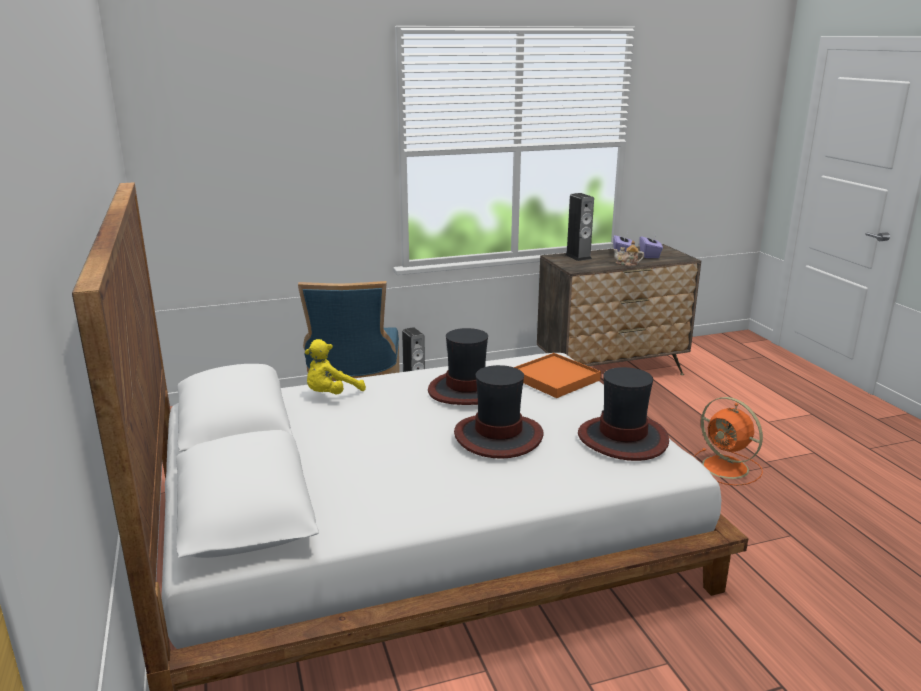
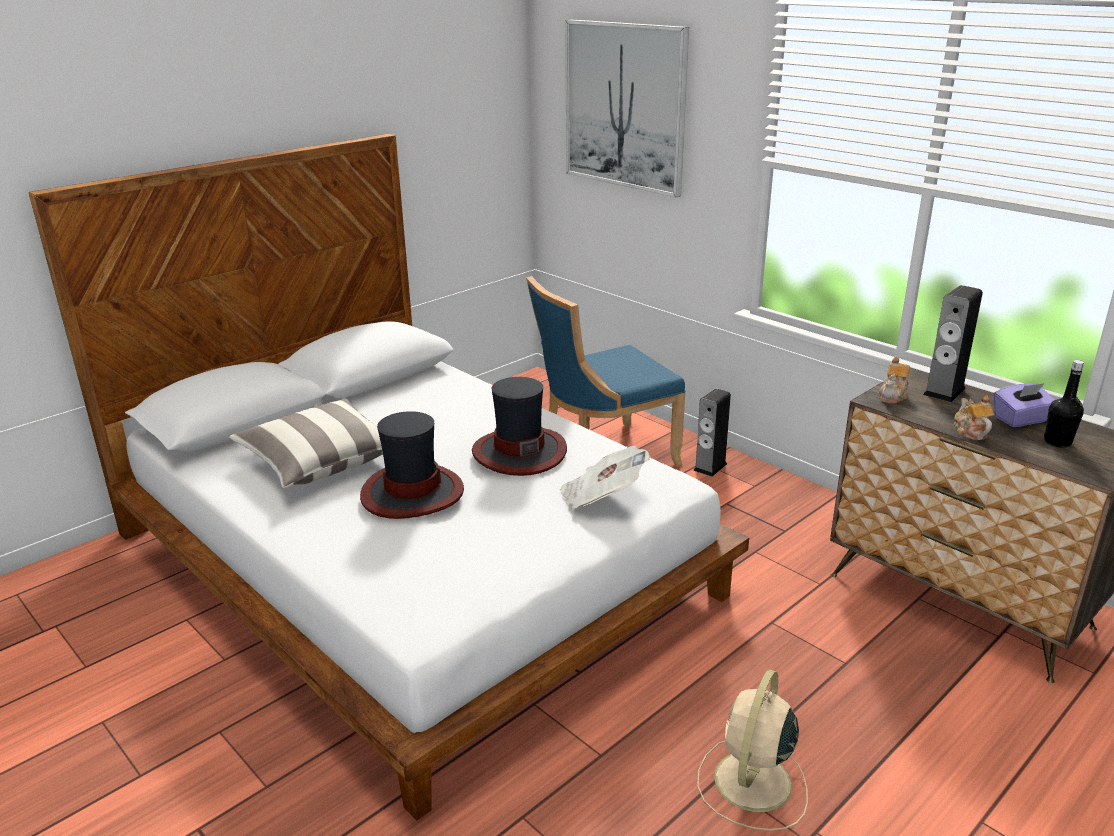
camera: 65 degrees right, 5 degrees up
yellow plush toy [305,339,366,394] -> none
orange tray [514,353,601,398] -> newspaper [560,446,650,509]
hat [578,367,669,461] -> none
purple tissue box [640,232,663,258] -> black bottle [1044,360,1084,448]
orange fan [693,397,763,486] -> beige fan [697,670,808,831]
none -> pillow [229,399,383,488]
none -> picture [565,19,689,197]
none -> teapot [879,357,910,404]

